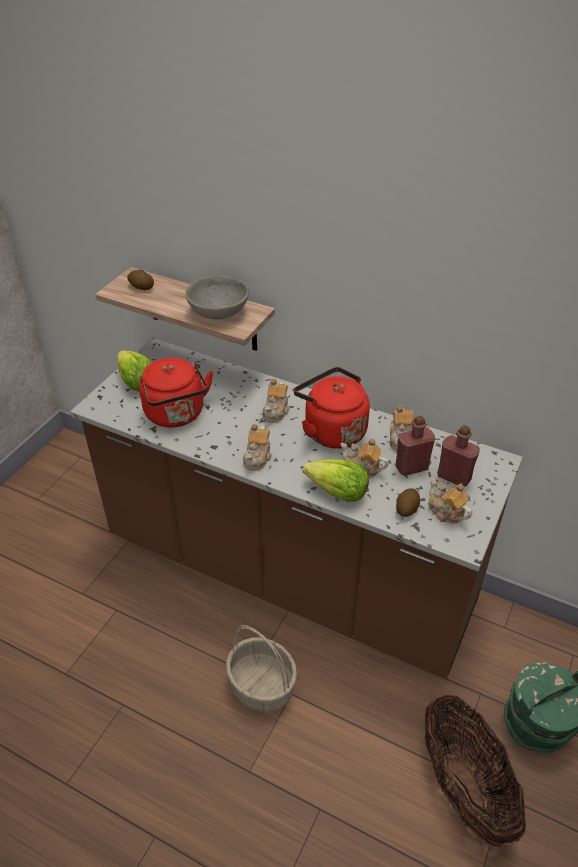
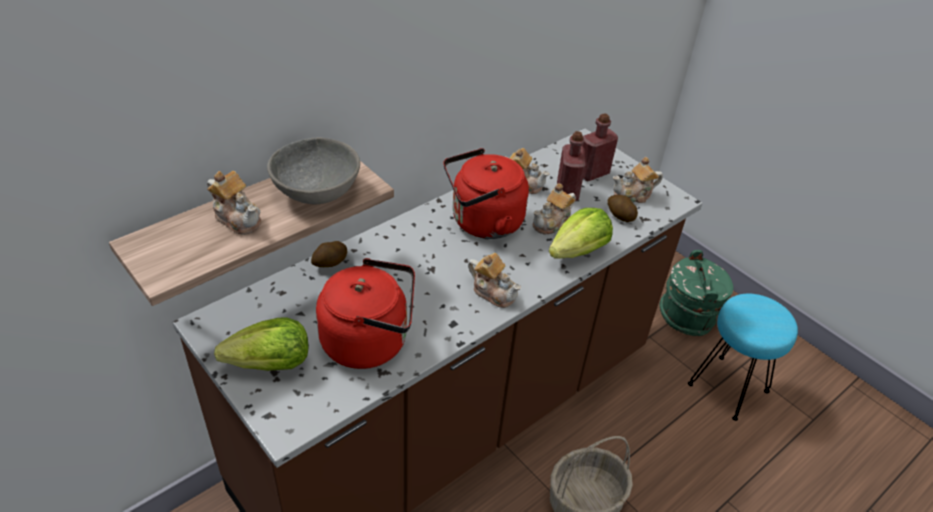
camera: 70 degrees left, 0 degrees up
potato [127,270,154,290] -> potato moved to [311,241,347,267]
teapot [263,378,289,423] -> teapot moved to [207,171,261,235]
basket [425,695,526,847] -> turquoise stool [688,294,798,421]

